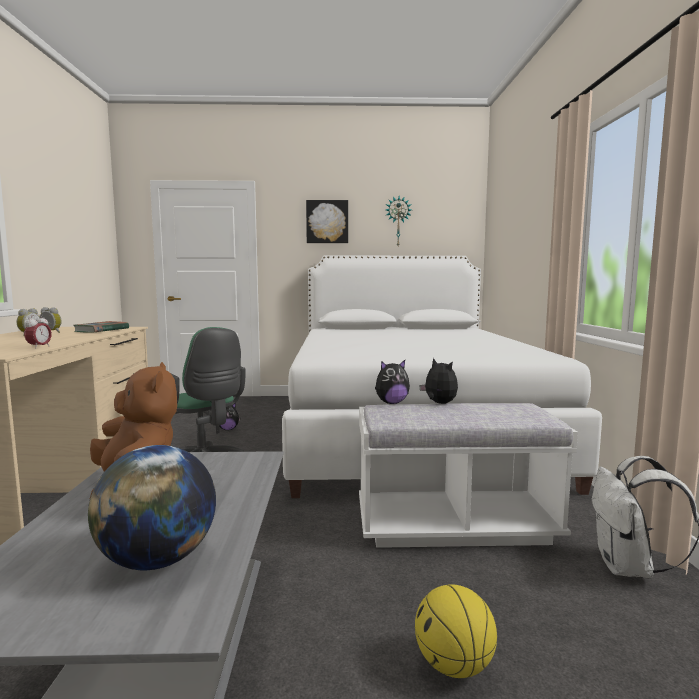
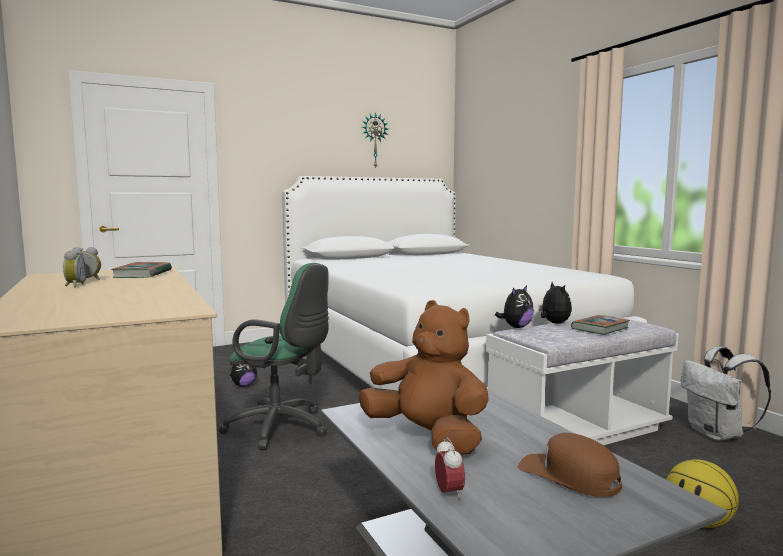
camera: 25 degrees left, 0 degrees up
alarm clock [24,314,52,349] -> alarm clock moved to [435,437,465,500]
globe [88,445,216,570] -> brown cap [518,433,622,497]
picture [306,200,348,243] -> none
plush toy [419,358,458,404] -> plush toy turned 45 degrees clockwise [538,282,572,324]
none -> book [571,315,630,335]

